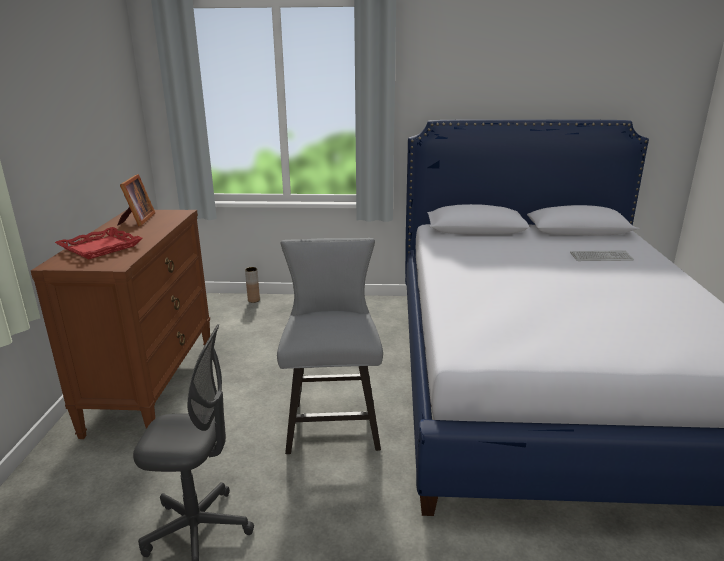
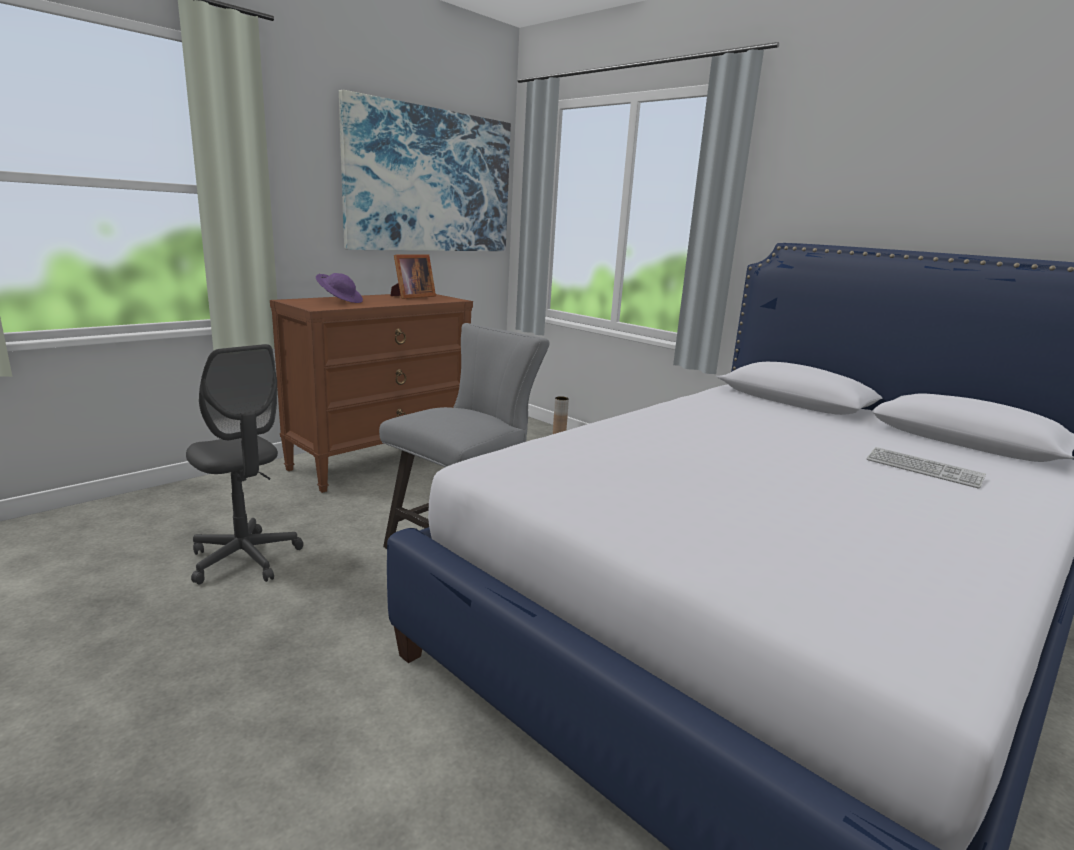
camera: 40 degrees right, 5 degrees down
red tray [55,227,143,259] -> purple hat [316,273,363,303]
none -> picture [339,90,511,251]

